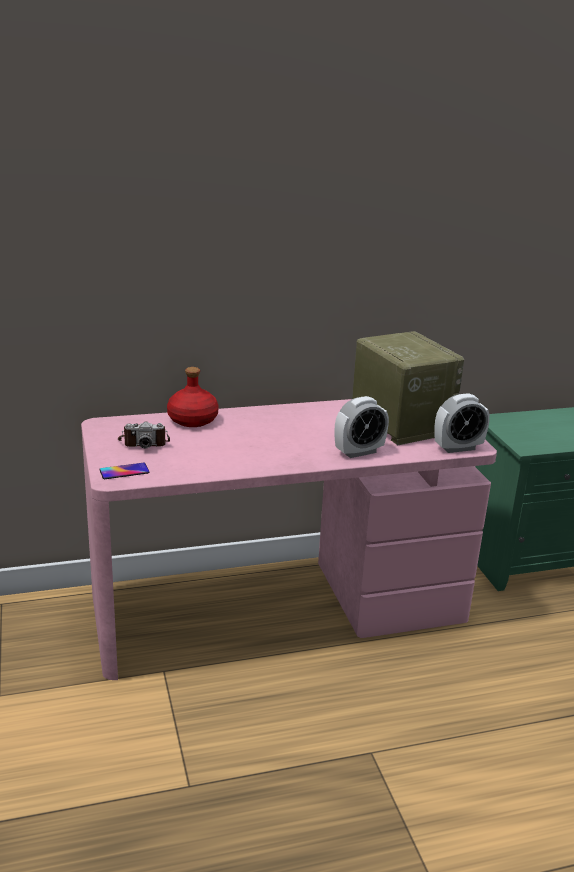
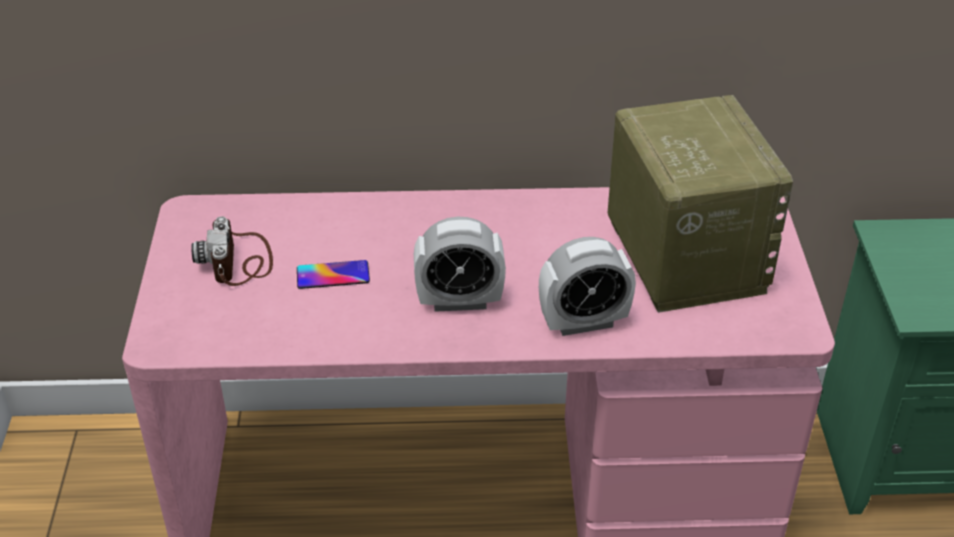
camera: 15 degrees right, 15 degrees up
phone [99,463,150,479] -> phone moved to [297,260,370,289]
camera [118,421,170,449] -> camera turned 75 degrees clockwise [191,216,273,286]
red bottle [167,367,219,427] -> none
alarm clock [434,394,490,453] -> alarm clock moved to [414,217,506,312]

